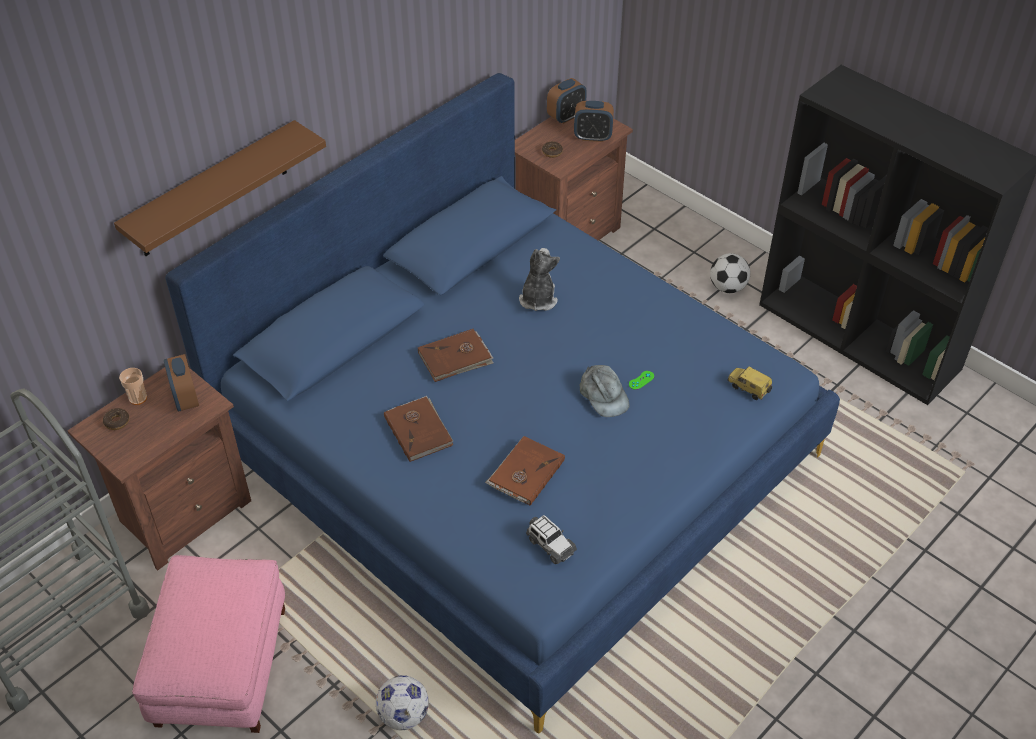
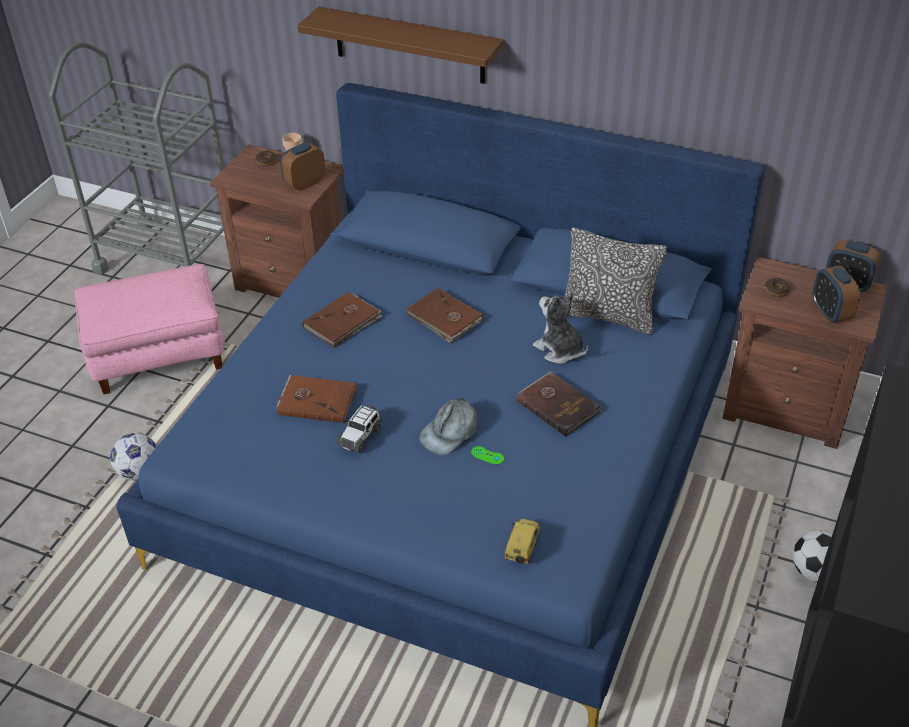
camera: 70 degrees right, 5 degrees down
plush toy [519,248,560,311] -> plush toy turned 120 degrees counterclockwise [533,292,588,364]
toy car [526,515,577,564] -> toy car moved to [336,405,382,453]
none -> brown book [516,371,601,437]
none -> pillow [564,228,667,335]

